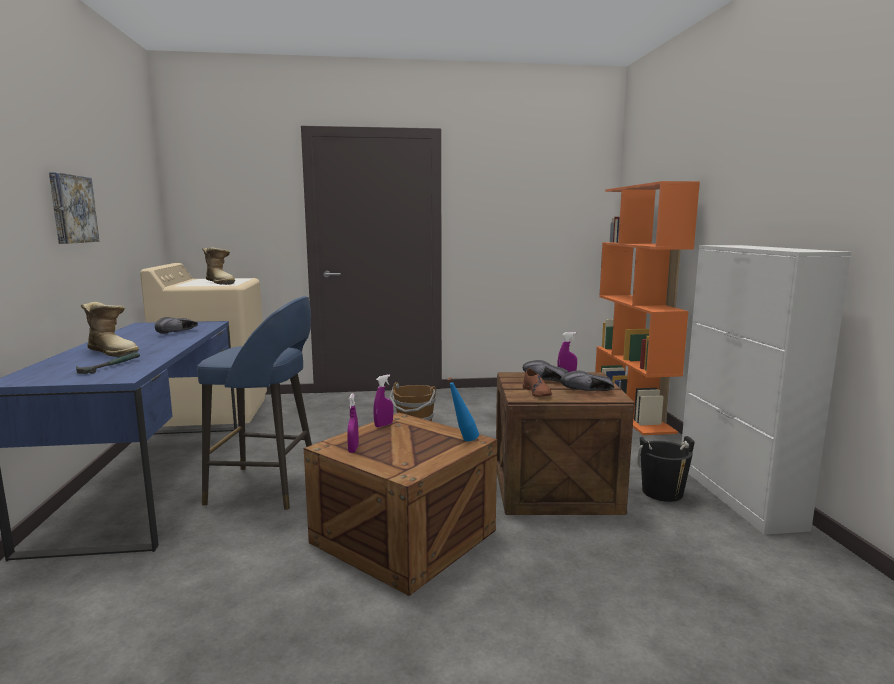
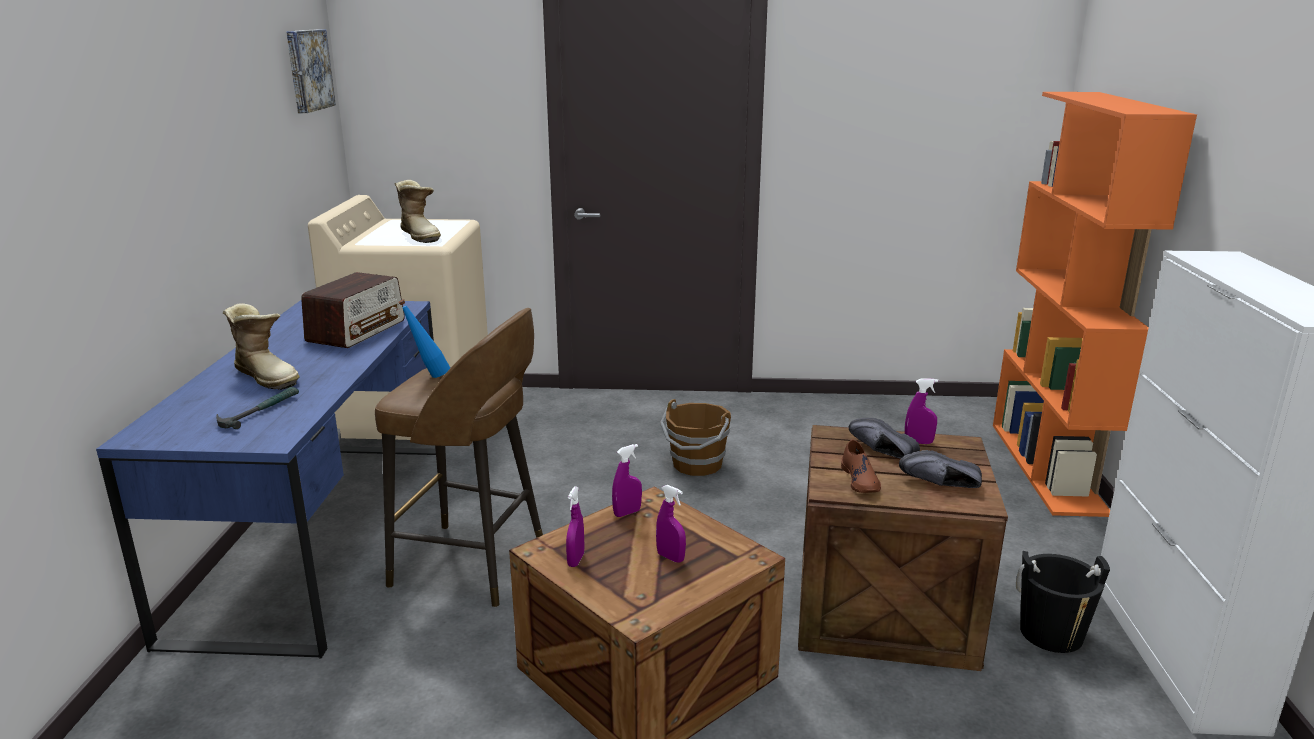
camera: 10 degrees right, 10 degrees up
picture [49,172,99,244] -> picture moved to [286,29,336,113]
black shoe [155,317,198,334] -> radio [301,272,405,348]
blue stool [197,296,312,510] -> brown stool [375,308,543,607]
blue bottle [447,377,479,441] -> blue bottle moved to [398,299,450,378]
none -> purple spray bottle [656,485,686,563]

